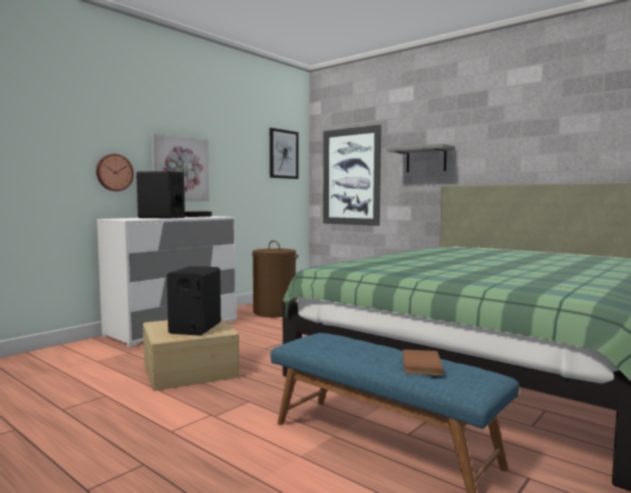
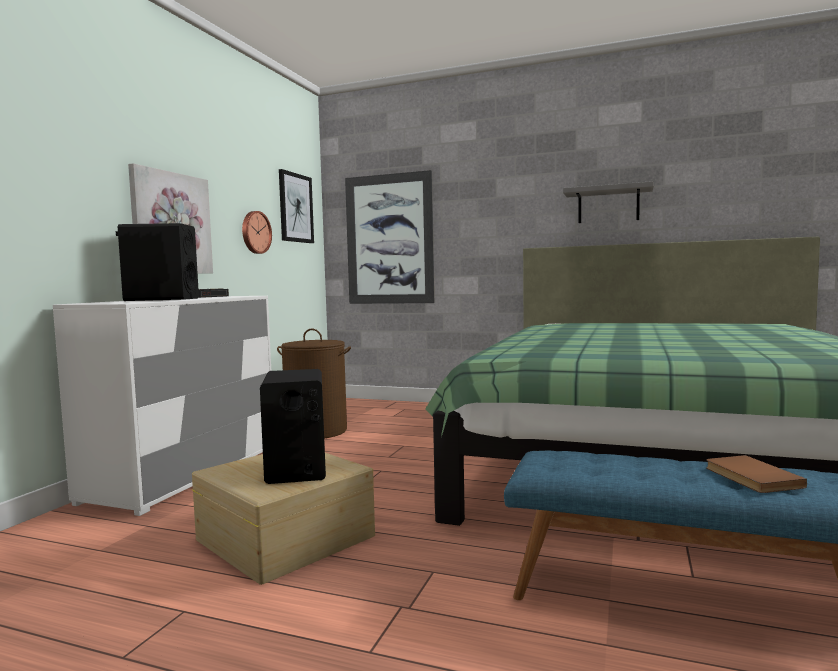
camera: 20 degrees left, 0 degrees up
wall clock [96,154,134,191] -> wall clock moved to [242,211,272,254]
grey shelf [387,144,455,172] -> grey shelf moved to [563,181,654,223]

